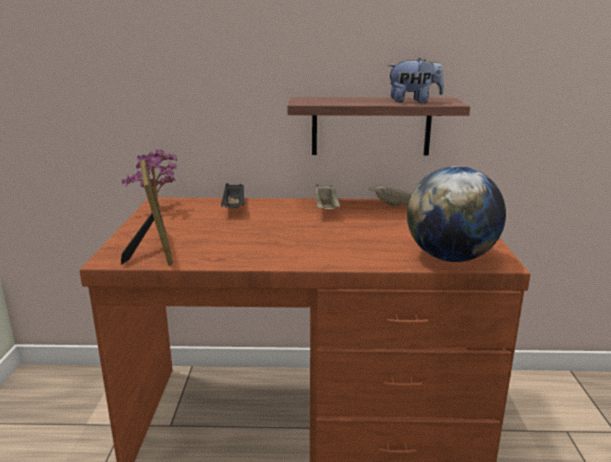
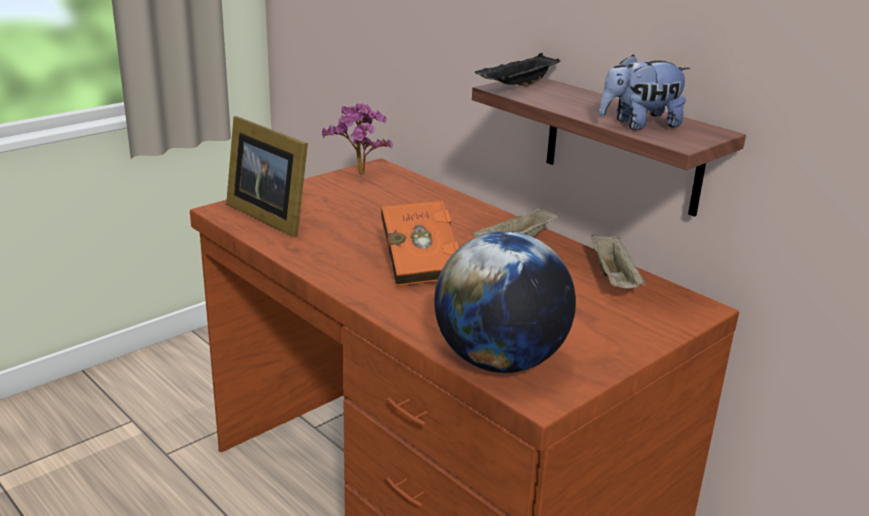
camera: 45 degrees right, 5 degrees up
picture frame [121,160,173,266] -> picture frame turned 105 degrees clockwise [226,116,308,237]
black tray [221,183,245,208] -> black tray moved to [475,53,560,87]
plush toy [387,58,444,103] -> plush toy turned 120 degrees clockwise [599,55,690,130]
none -> orange book [381,201,459,287]

